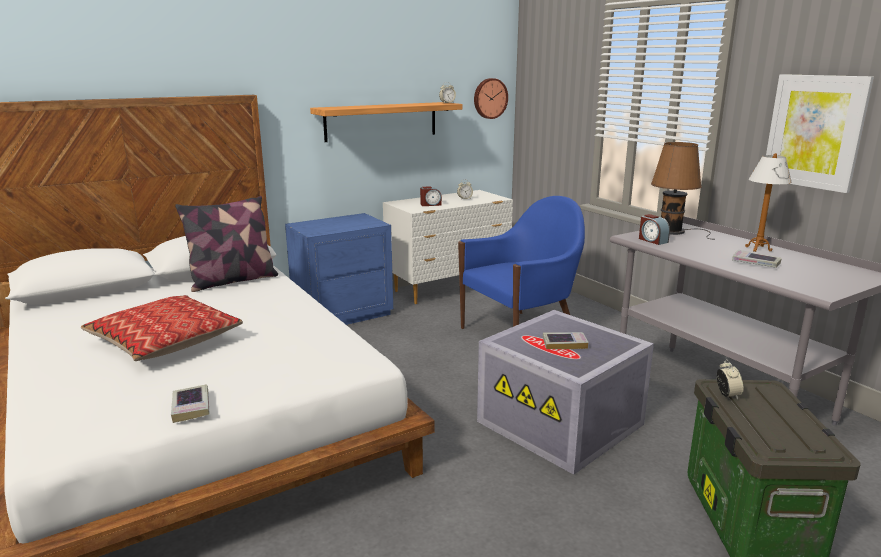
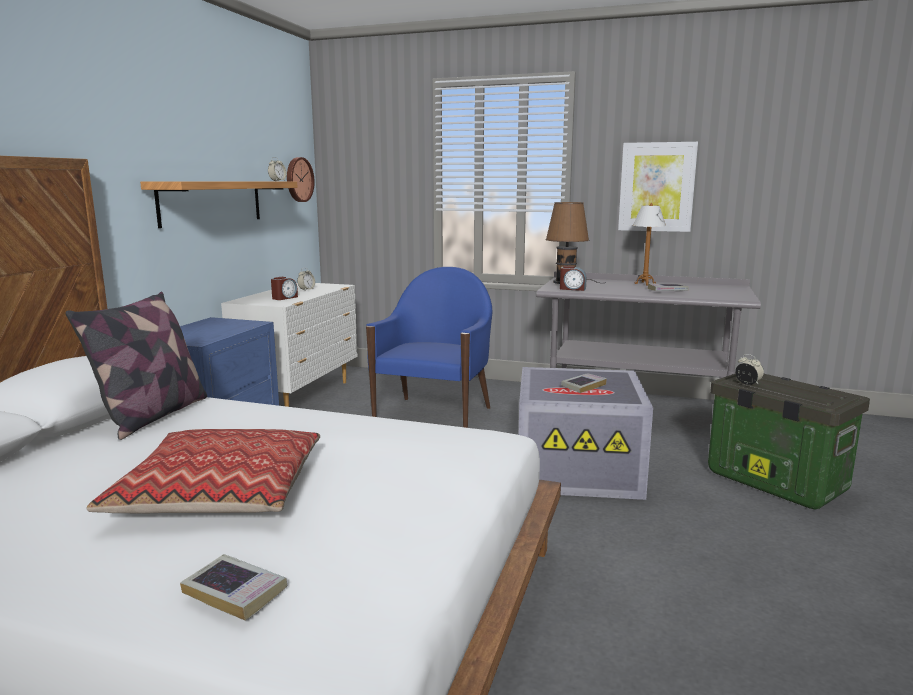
camera: 40 degrees left, 5 degrees down
book [171,384,210,423] -> book moved to [180,554,287,621]

